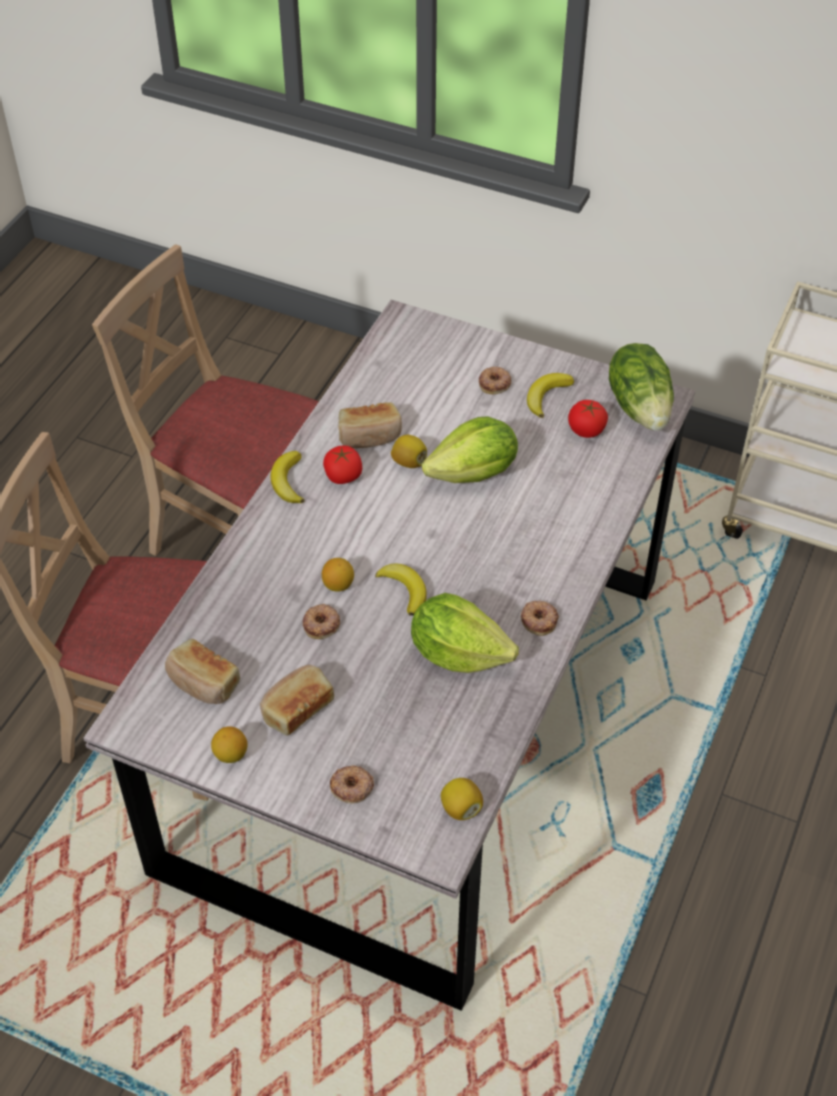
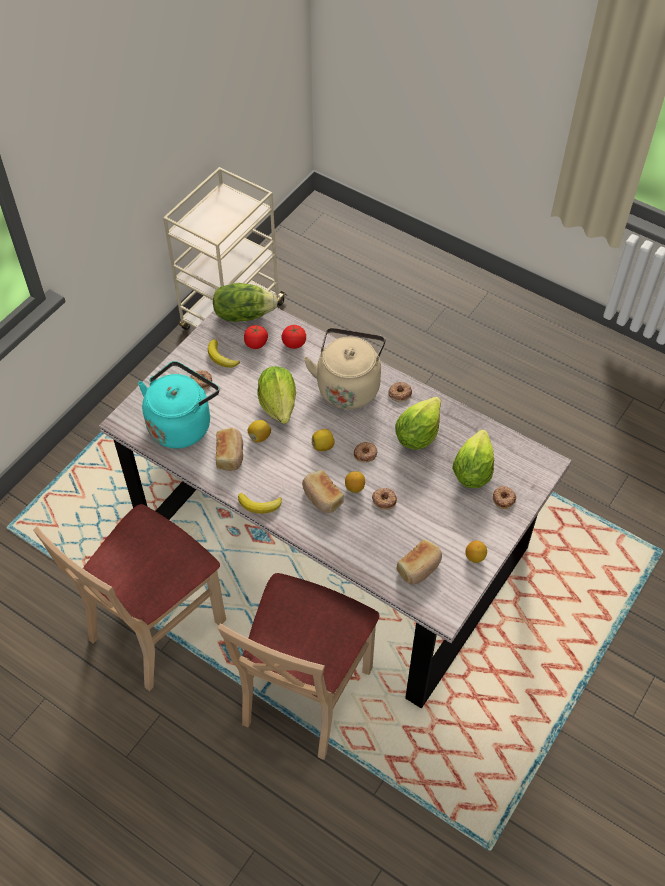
camera: 80 degrees left, 5 degrees up
bread [260,665,334,736] -> bread moved to [302,470,344,513]
tomato [323,446,362,484] -> tomato moved to [282,325,306,349]
banana [375,563,427,616] -> donut [354,442,377,463]
lemon [441,778,483,820] -> lemon moved to [312,429,334,451]
none -> turquoise kettle [138,361,219,448]
none -> beige kettle [304,328,386,409]
none -> lettuce [452,429,494,488]

